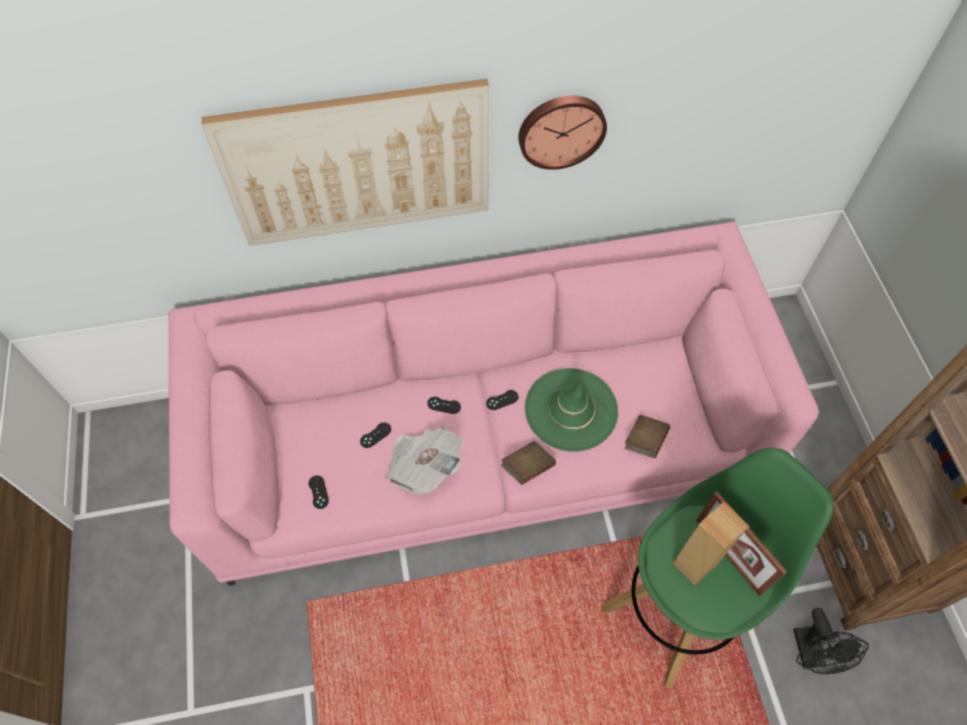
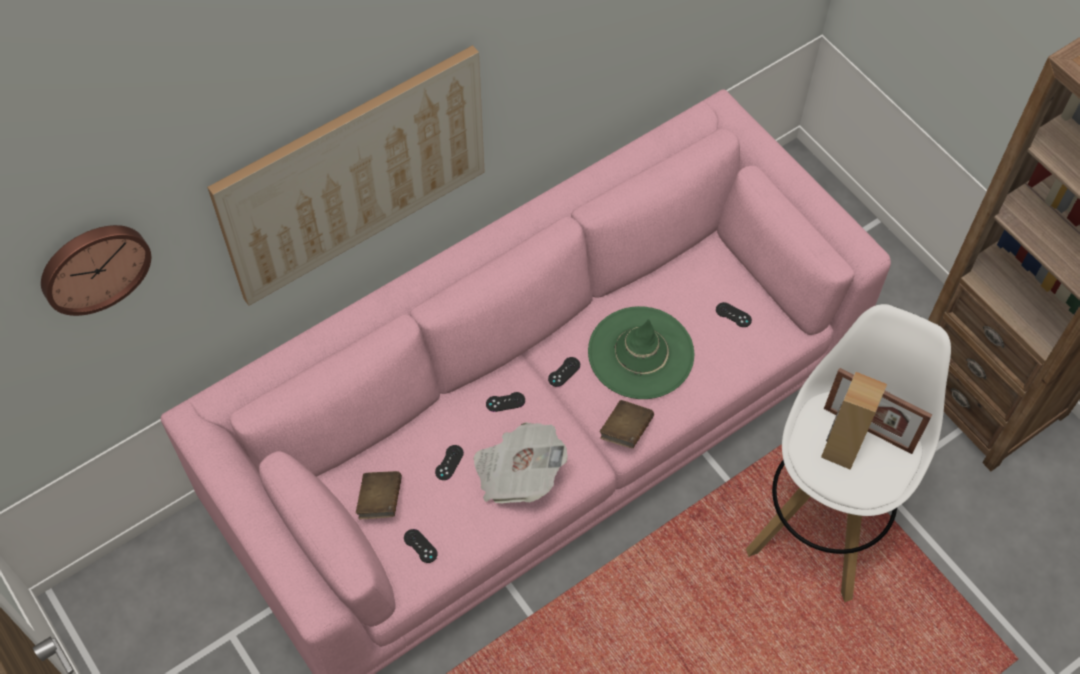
camera: 25 degrees left, 0 degrees up
wall clock [518,95,607,170] -> wall clock moved to [41,225,151,316]
green stool [601,447,834,688] -> white stool [746,304,951,602]
brown book [625,415,670,458] -> brown book moved to [356,471,402,519]
black fan [793,608,869,674] -> none
none -> black game controller [716,302,752,327]

